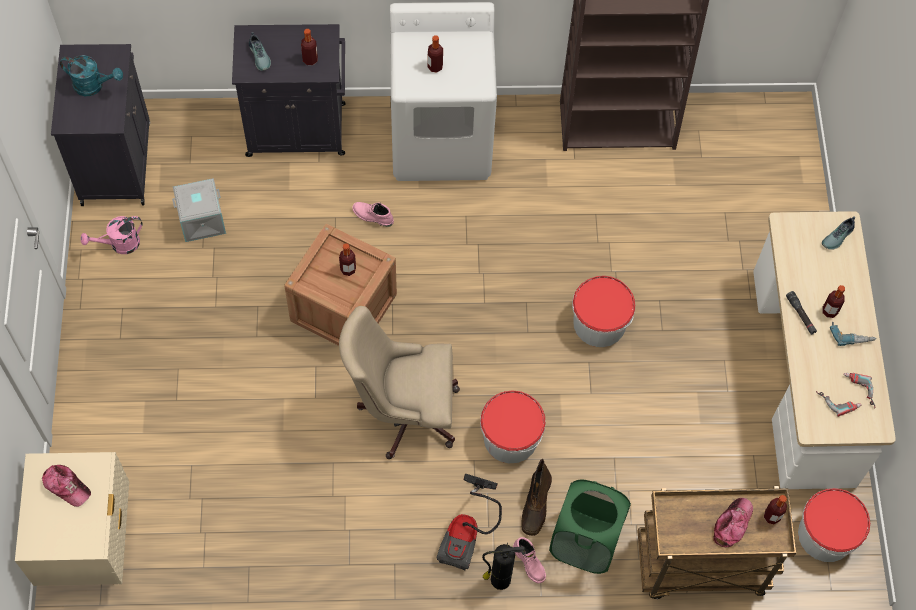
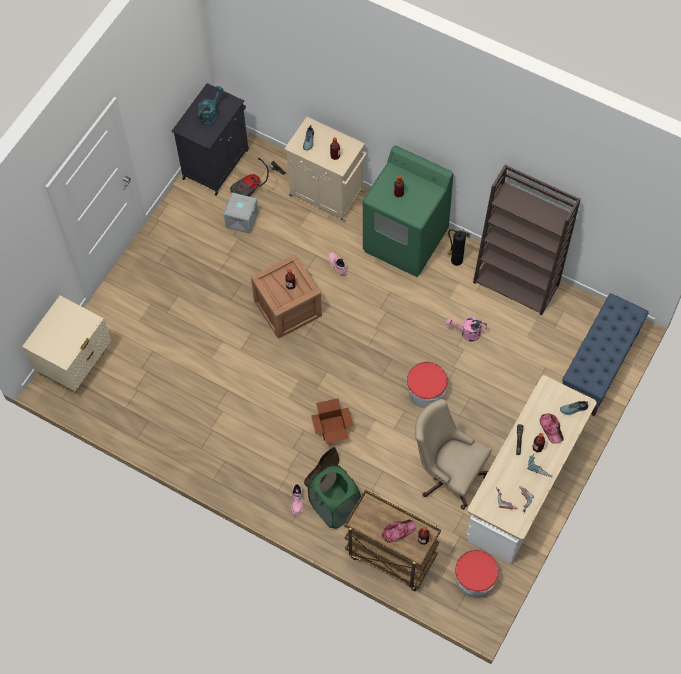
camera: 35 degrees right, 0 degrees up
cap [42,465,91,507] -> cap moved to [540,413,564,444]
turquoise watering can [60,55,123,96] -> turquoise watering can turned 105 degrees counterclockwise [198,86,223,126]
pink watering can [80,216,143,254] -> pink watering can moved to [445,317,487,342]
black cabinet [232,24,345,157] -> beige cabinet [284,117,367,222]
beige office chair [339,306,460,459] -> beige office chair moved to [415,399,492,510]
white washing machine [390,2,497,181] -> green washing machine [363,146,453,277]
vacuum cleaner [437,474,502,571] -> vacuum cleaner moved to [230,158,286,197]
bucket [480,390,546,463] -> cardboard box [311,398,353,444]
fire extinguisher [482,542,524,590] -> fire extinguisher moved to [448,229,470,266]
none -> blue bench [562,293,649,416]

